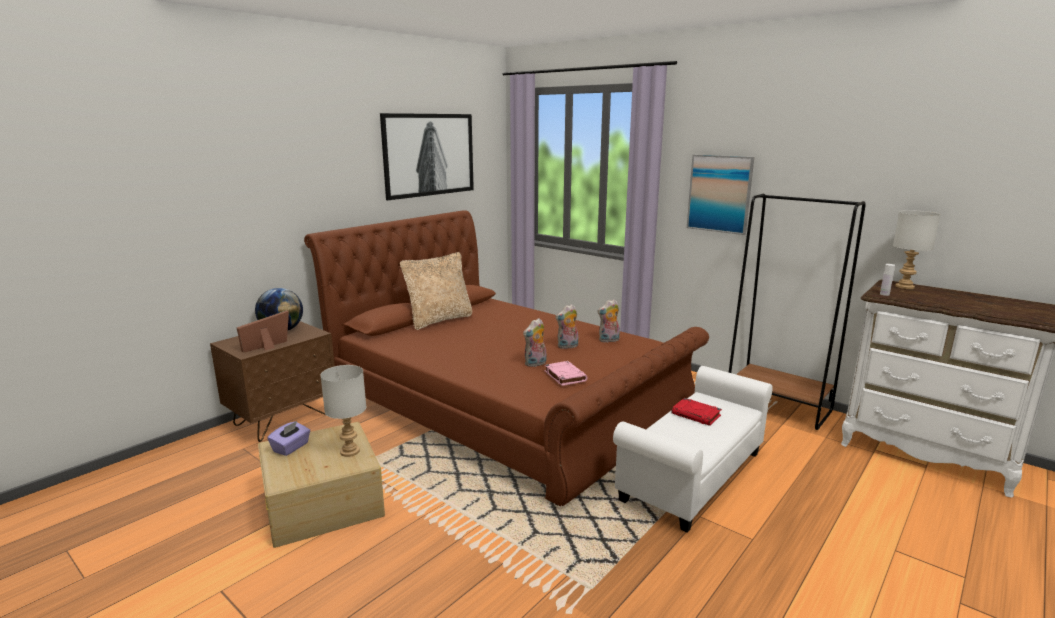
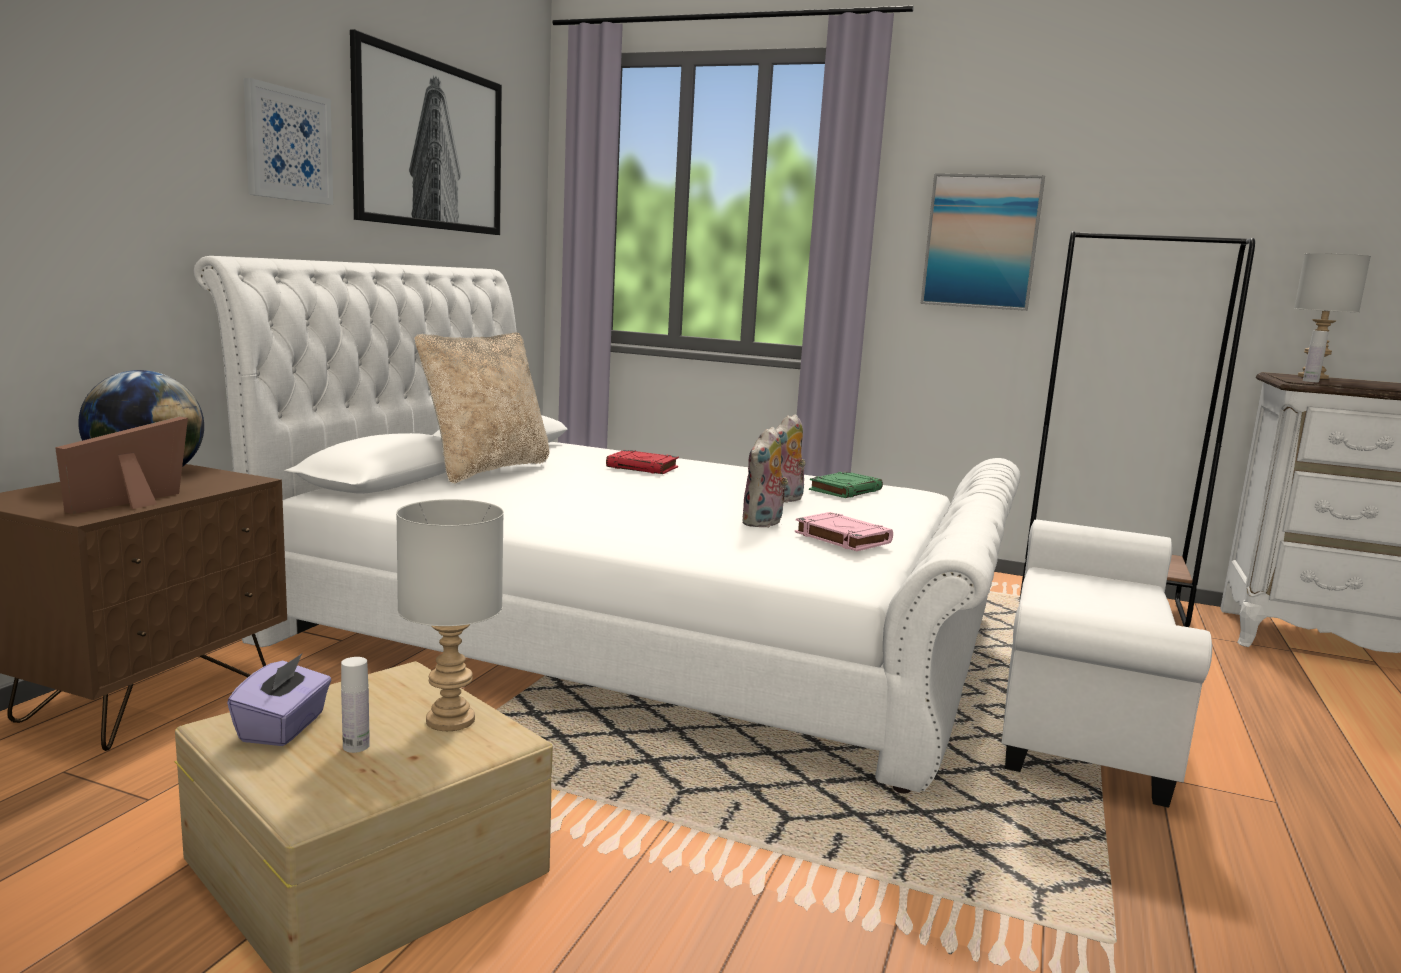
camera: 20 degrees left, 5 degrees down
brown bed [304,210,709,506] -> white bed [194,256,1021,794]
plush toy [597,299,620,343] -> green book [809,471,883,498]
red book [671,398,722,426] -> red book moved to [606,450,679,474]
none -> picture [244,78,333,205]
none -> white bottle [341,657,370,753]

